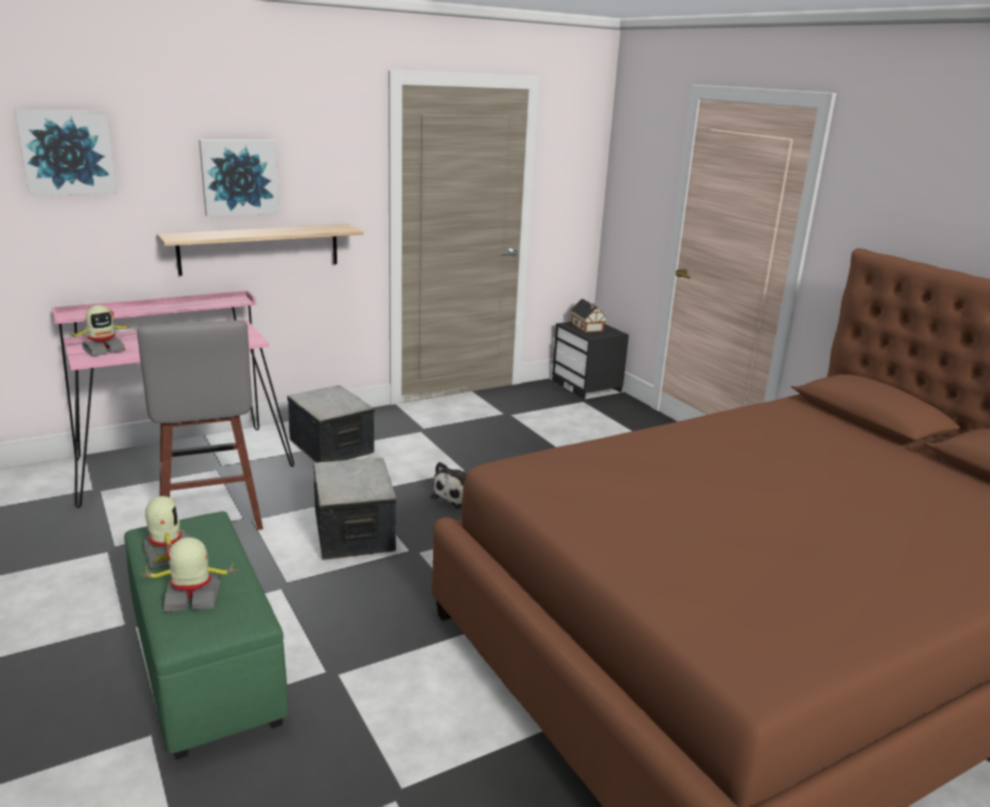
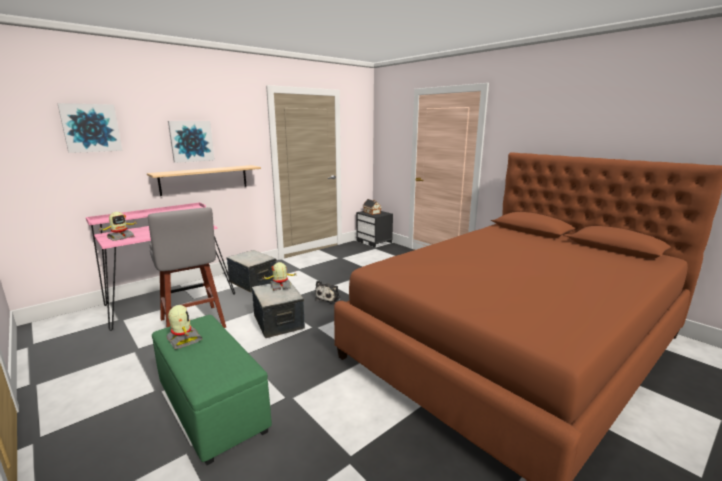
camera: 10 degrees left, 5 degrees down
toy robot [140,537,238,612] -> toy robot moved to [264,262,296,291]

